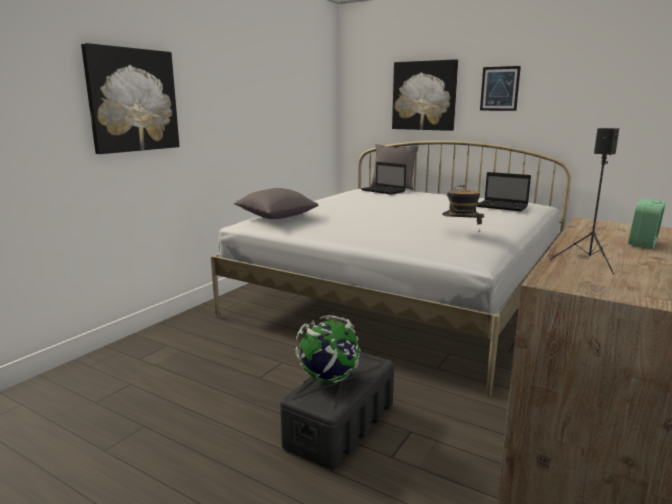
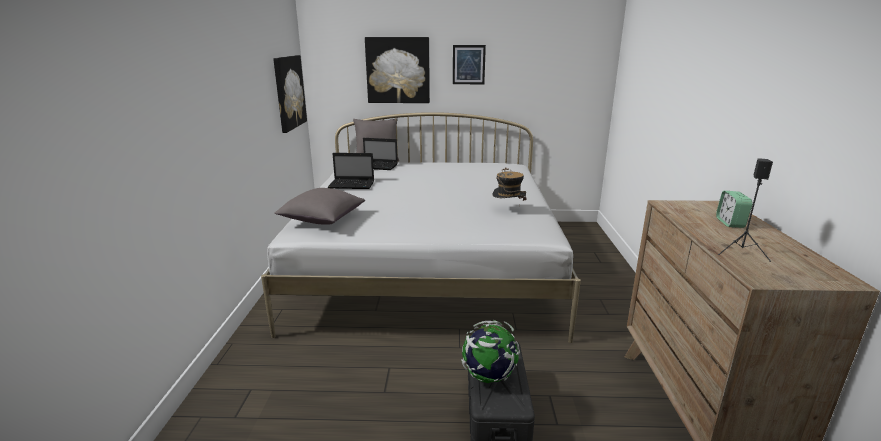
camera: 30 degrees left, 5 degrees up
picture [81,43,179,154] -> picture moved to [273,55,307,133]
laptop [477,172,531,211] -> laptop moved to [328,153,374,189]

